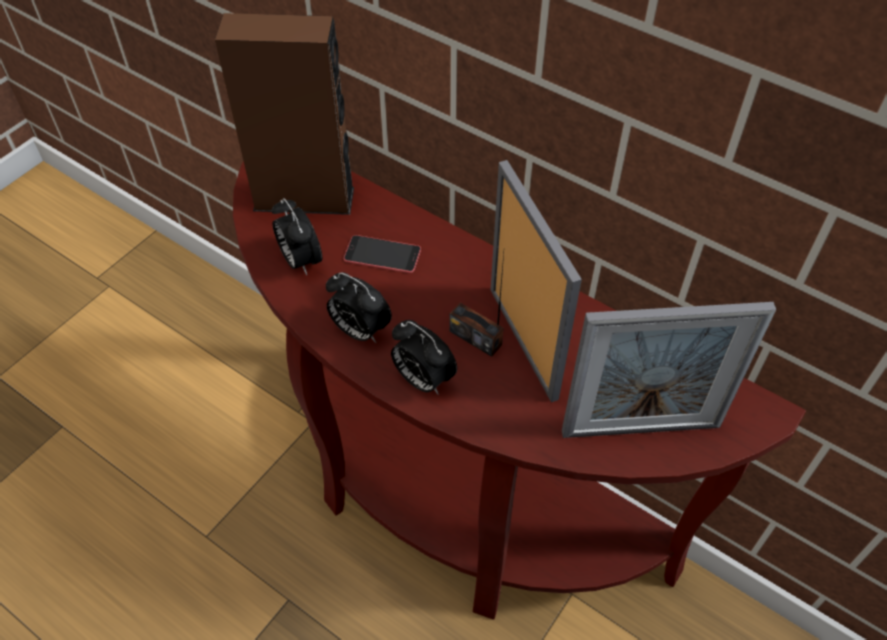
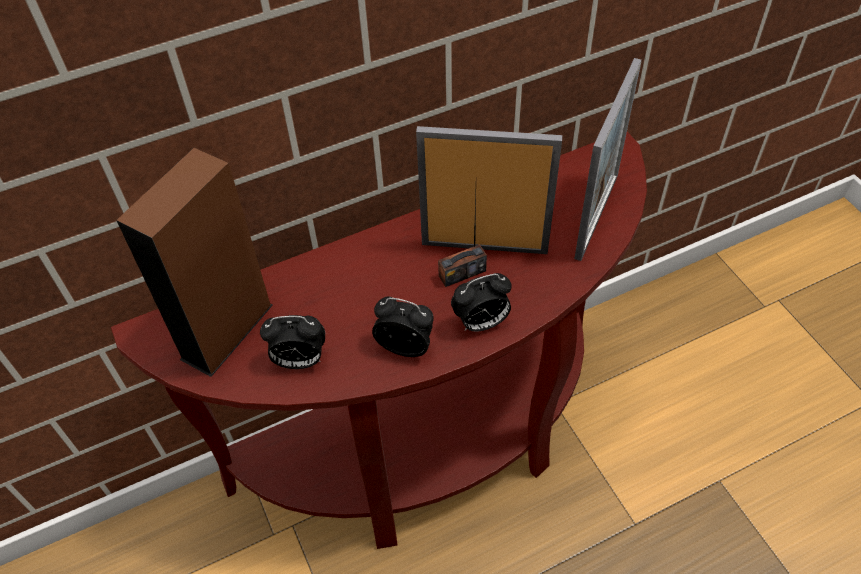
camera: 60 degrees left, 0 degrees up
alarm clock [326,272,392,343] -> alarm clock turned 135 degrees counterclockwise [372,297,434,357]
phone [344,235,421,273] -> none

